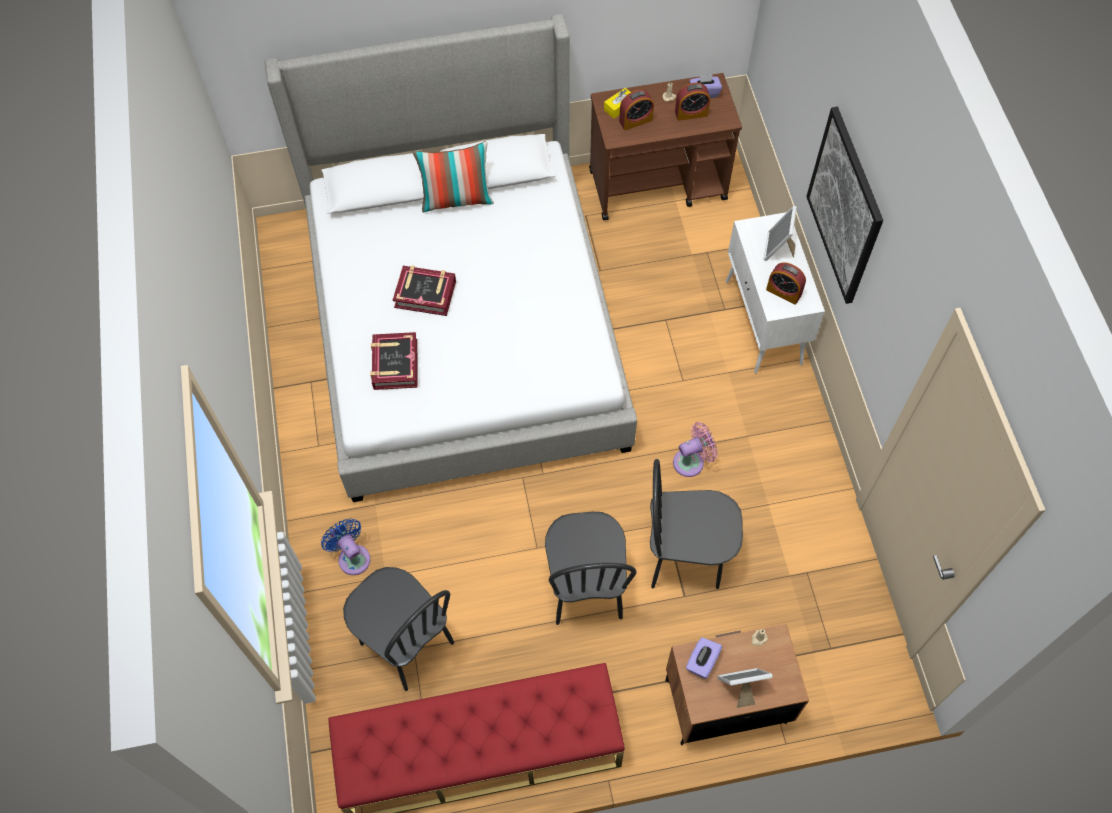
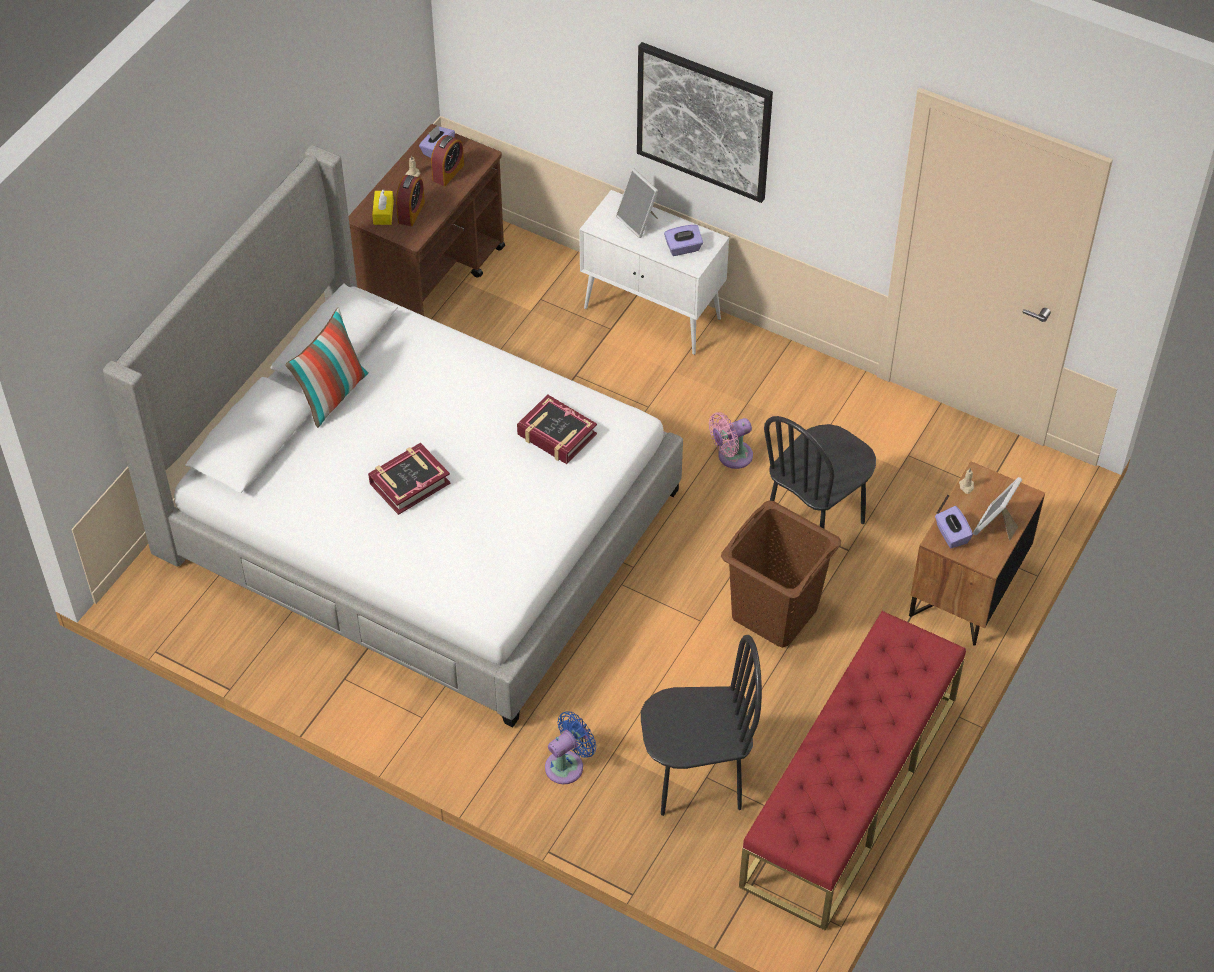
camera: 50 degrees left, 10 degrees down
blue fan [321,518,371,575] -> blue fan turned 135 degrees clockwise [545,711,596,784]
book [370,332,417,390] -> book moved to [517,394,597,464]
black chair [545,512,637,625] -> brown laundry basket [721,501,841,648]
pink fan [673,422,717,477] -> pink fan turned 135 degrees counterclockwise [709,412,753,469]
alarm clock [766,262,806,305] -> purple tissue box [664,225,703,256]

